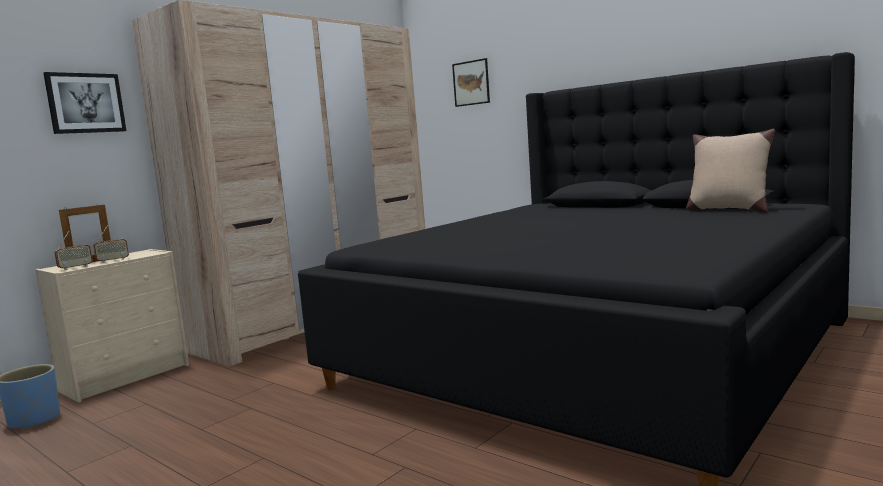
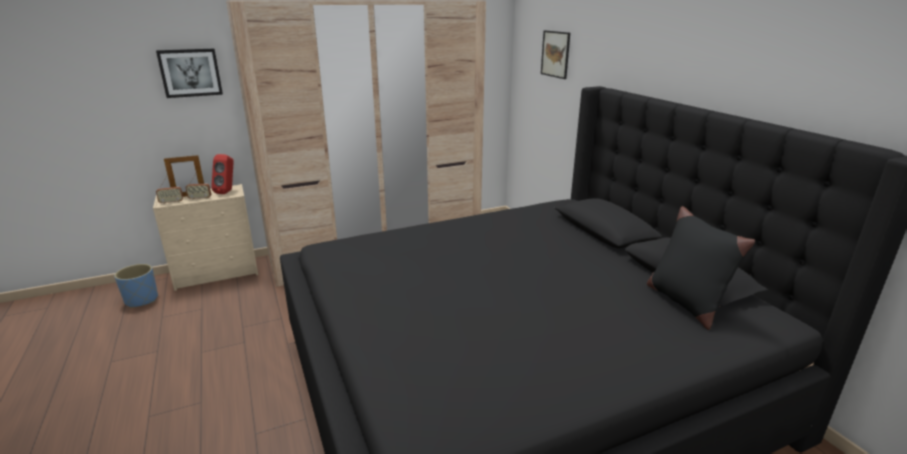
camera: 25 degrees right, 15 degrees up
beige pillow [686,129,775,213] -> black pillow [647,206,755,330]
none -> red speaker [211,154,234,194]

